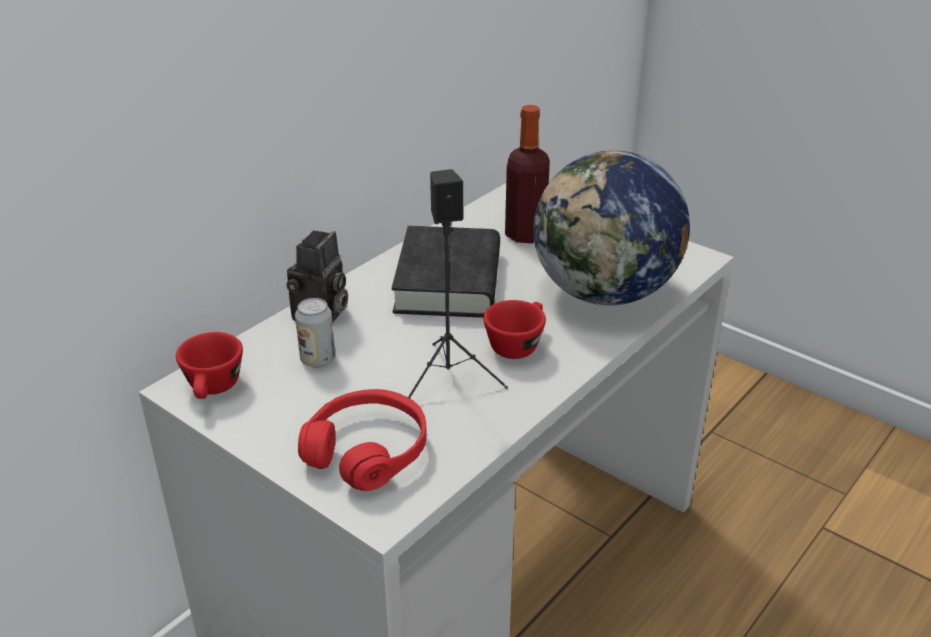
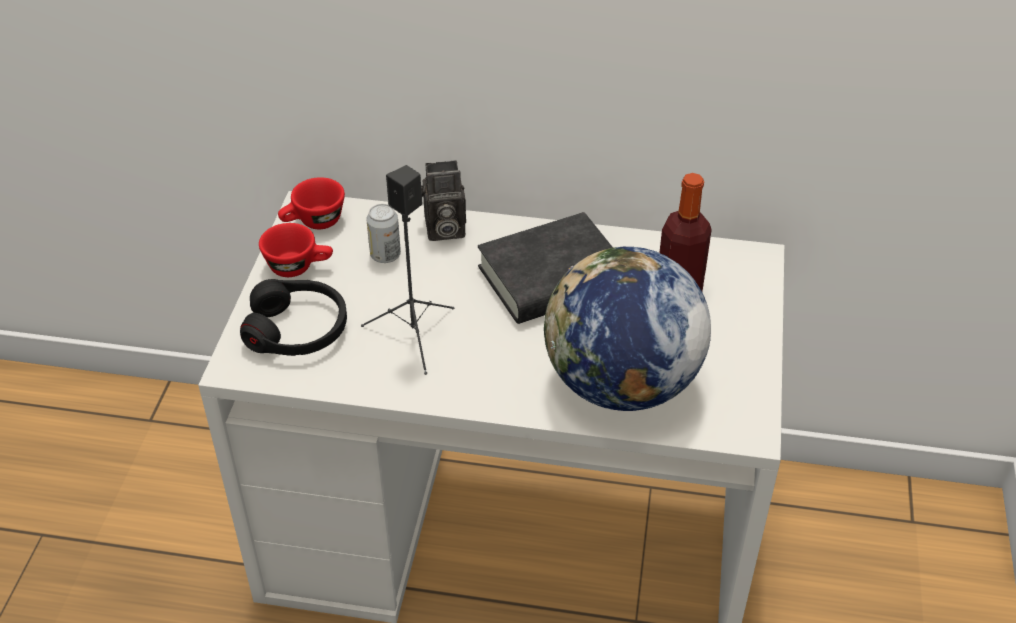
camera: 60 degrees right, 10 degrees up
red headphones [298,389,427,491] -> black headphones [240,279,347,356]
red cup [483,300,546,359] -> red cup moved to [259,223,333,277]

